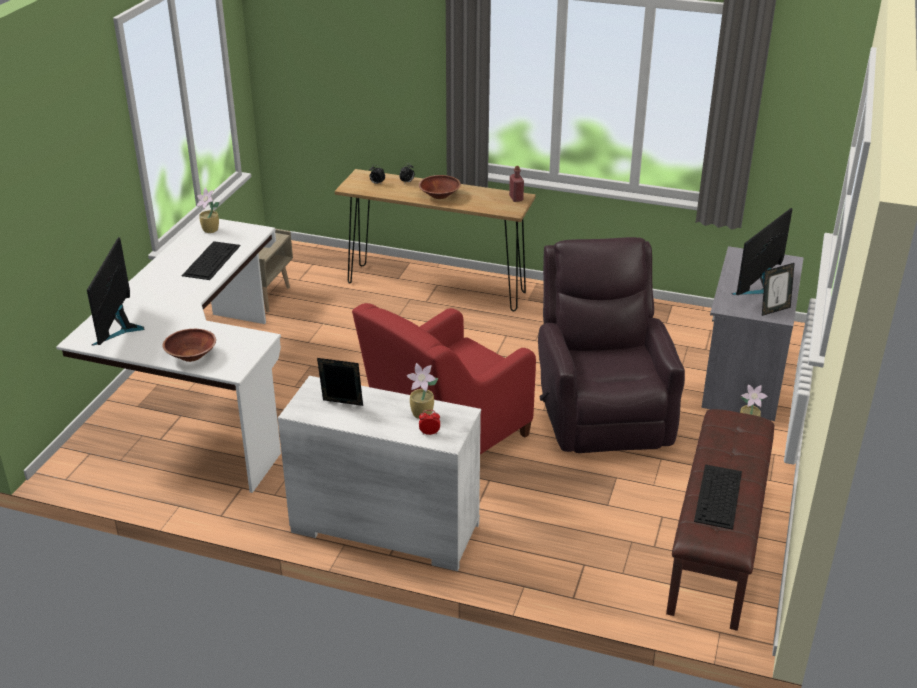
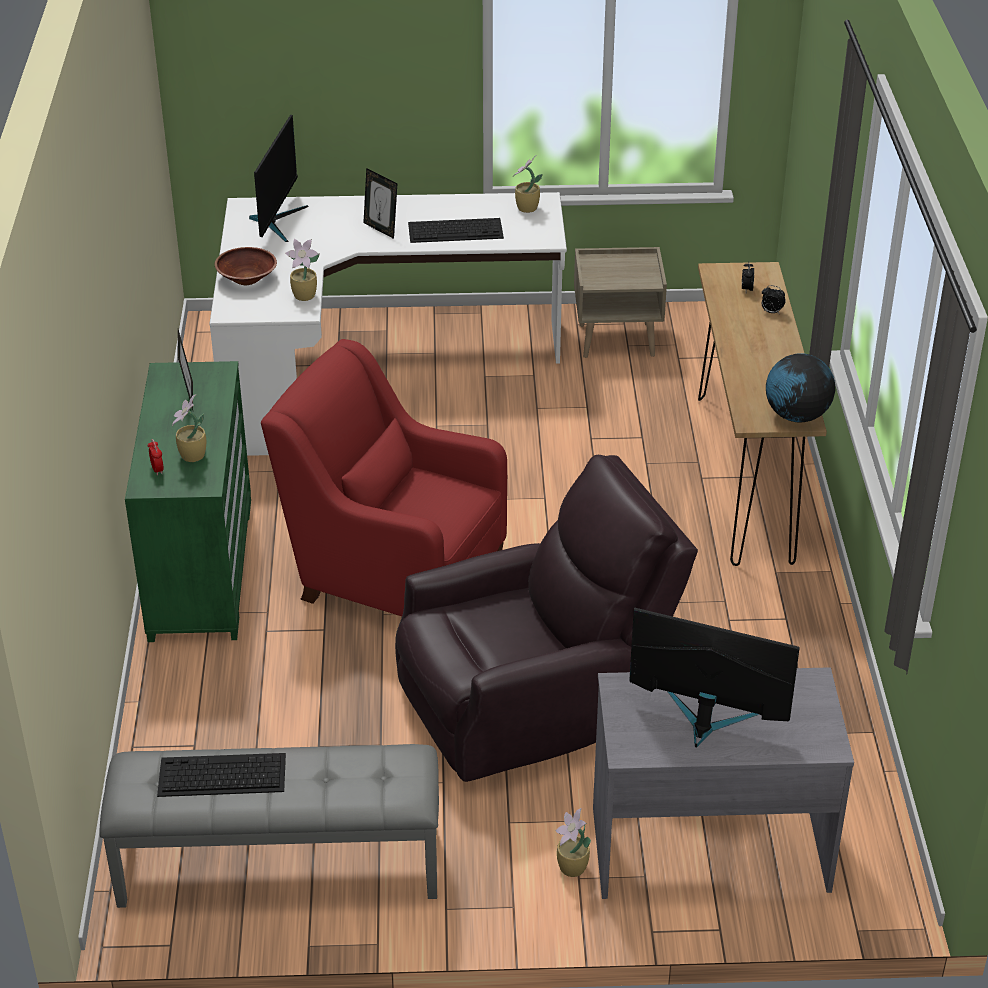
camera: 70 degrees right, 5 degrees up
monitor [87,237,145,346] -> monitor turned 120 degrees clockwise [249,115,308,242]
white dresser [278,376,481,571] -> green dresser [125,361,251,642]
brown bowl [419,175,461,199] -> none
red bottle [509,166,524,202] -> globe [766,353,835,423]
brown bench [666,409,775,631] -> grey bench [99,744,439,908]
picture frame [762,263,795,316] -> picture frame moved to [363,168,397,239]
none -> potted plant [285,238,320,301]

